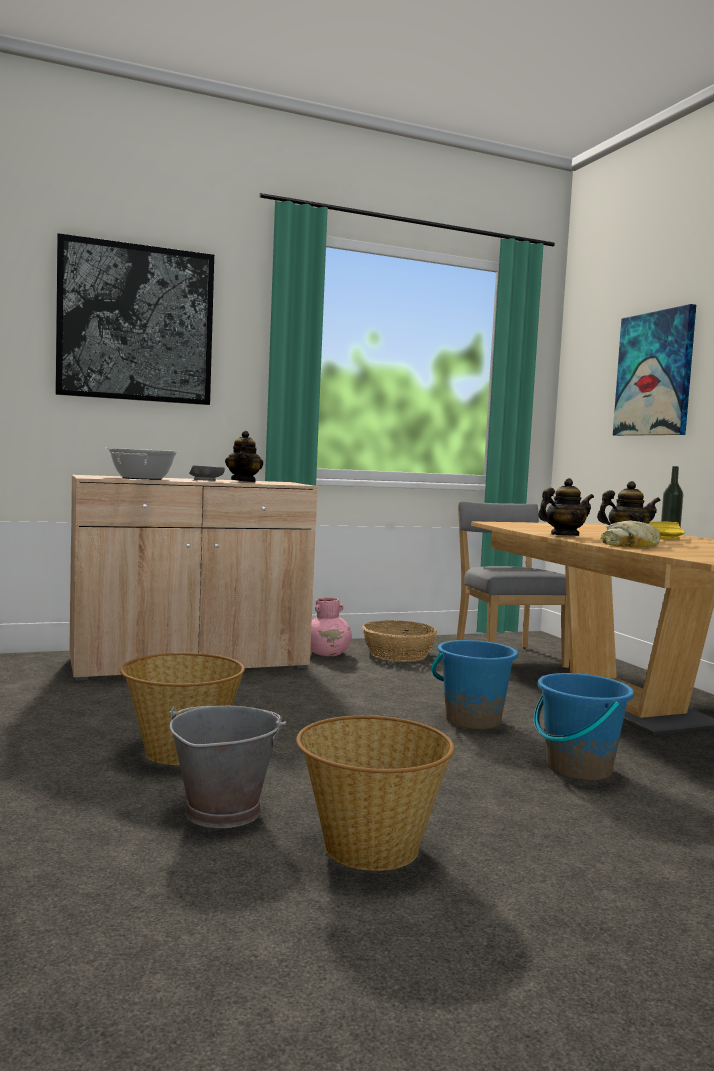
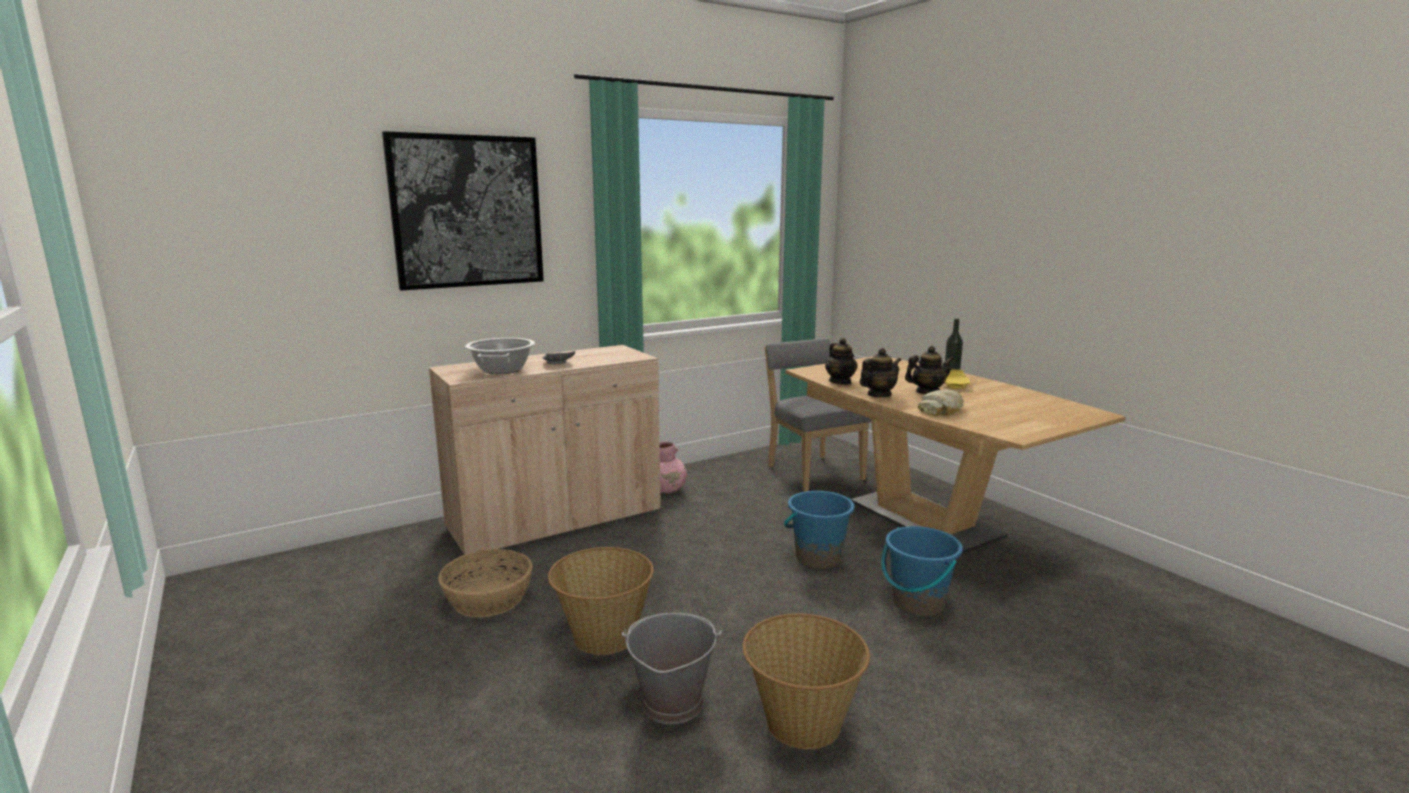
camera: 10 degrees left, 10 degrees up
teapot [225,431,263,482] -> teapot moved to [825,338,858,384]
basket [362,620,437,662] -> basket moved to [438,549,533,617]
picture [613,304,696,436] -> none

